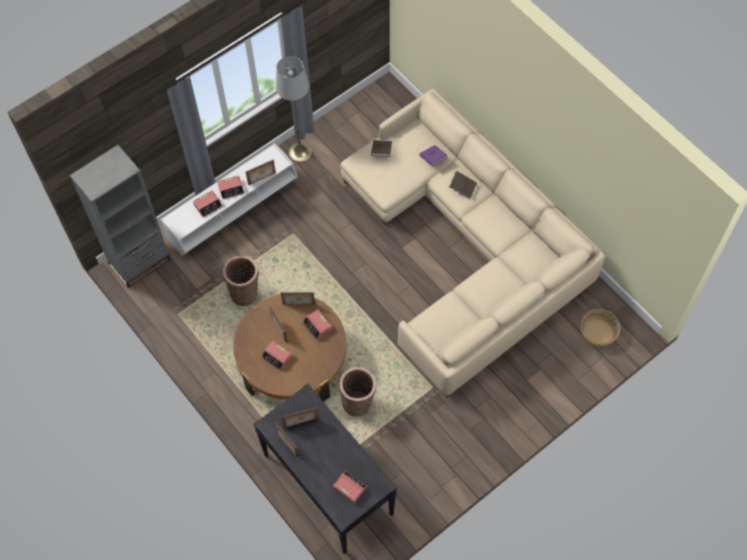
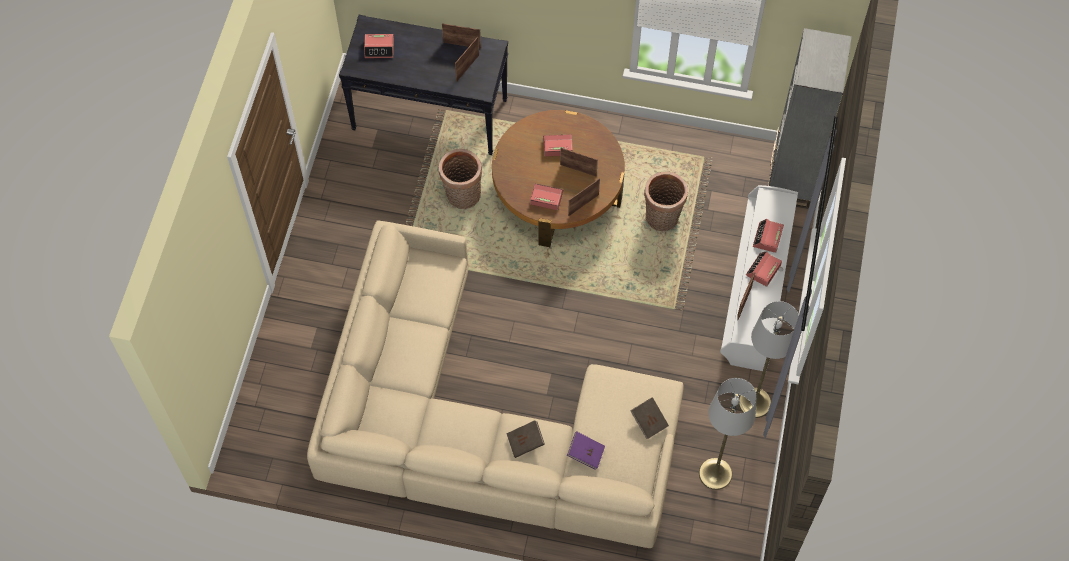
camera: 140 degrees right, 0 degrees up
basket [580,309,620,346] -> none
none -> grey floor lamp [699,378,757,490]

